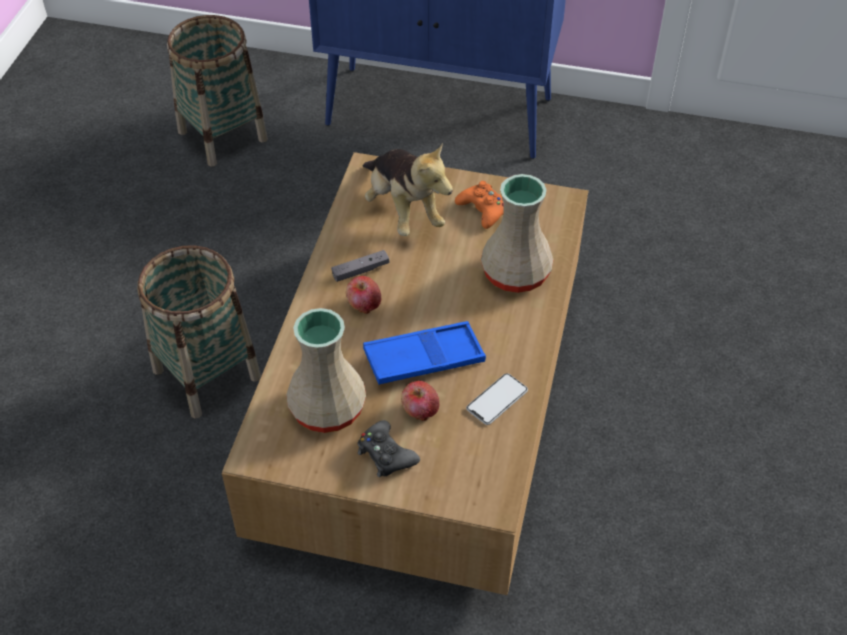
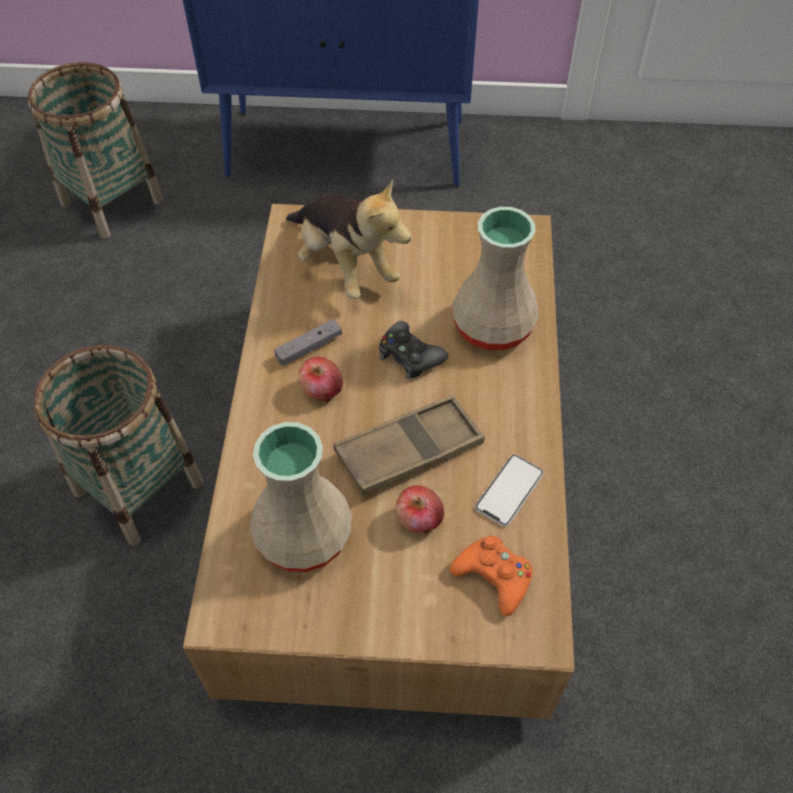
camera: 10 degrees left, 5 degrees up
black game controller [357,420,420,477] -> black game controller moved to [379,321,448,379]
blue tray [363,321,486,384] -> brown tray [333,395,485,495]
orange game controller [455,181,504,229] -> orange game controller moved to [450,535,532,616]

